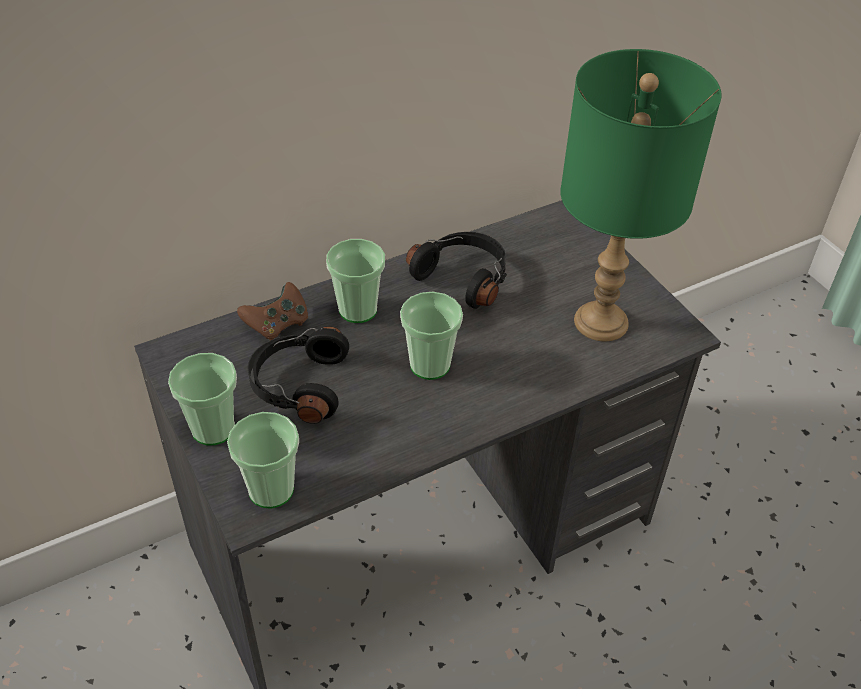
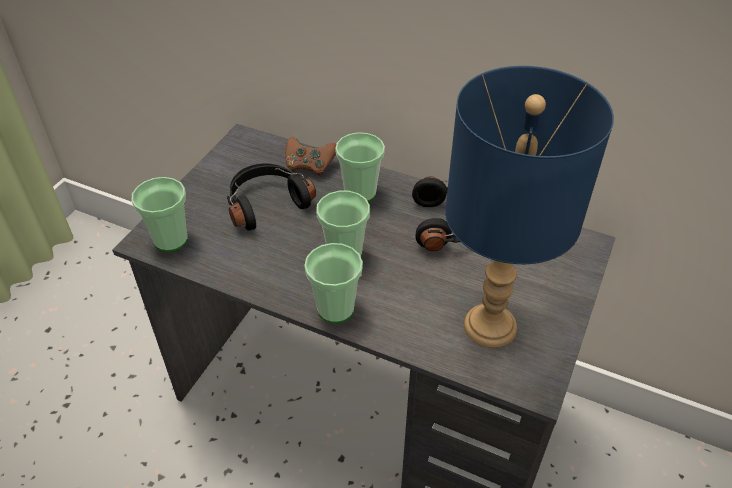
camera: 55 degrees right, 0 degrees up
cup [168,353,237,445] -> cup moved to [304,243,363,323]
green table lamp [560,49,722,341] -> blue table lamp [445,66,614,348]

